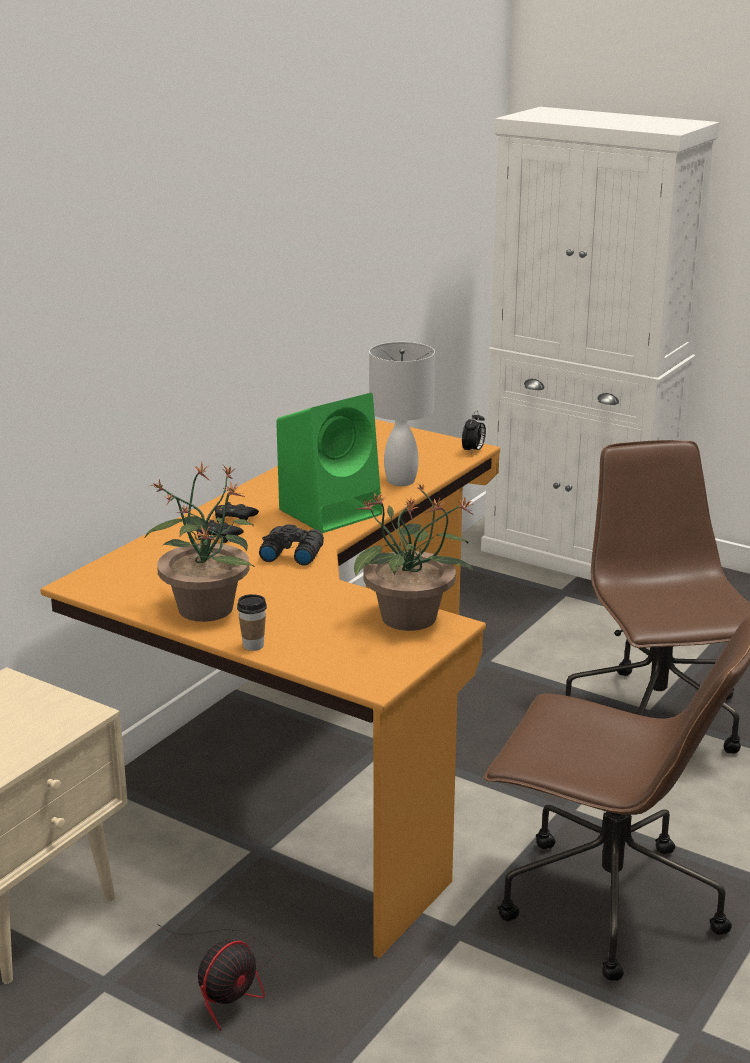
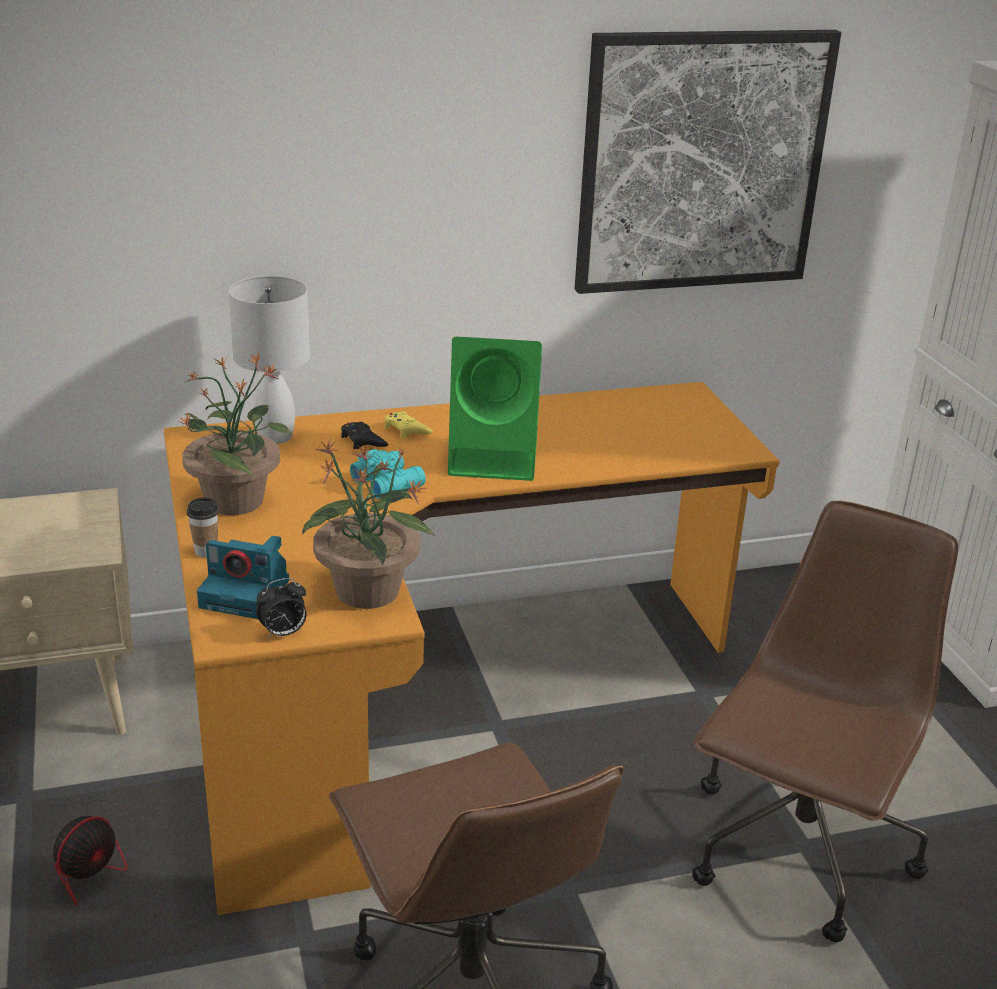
camera: 40 degrees right, 5 degrees up
fan [157,924,273,1031] -> fan turned 45 degrees counterclockwise [29,796,143,906]
black game controller [215,502,259,522] -> yellow game controller [385,411,433,438]
black binoculars [259,524,324,565] -> turquoise binoculars [350,449,426,499]
white table lamp [369,342,435,486] -> white table lamp moved to [229,276,310,444]
alarm clock [462,410,486,455] -> alarm clock moved to [256,578,306,639]
none -> camera [197,536,289,619]
none -> picture [575,30,842,294]

